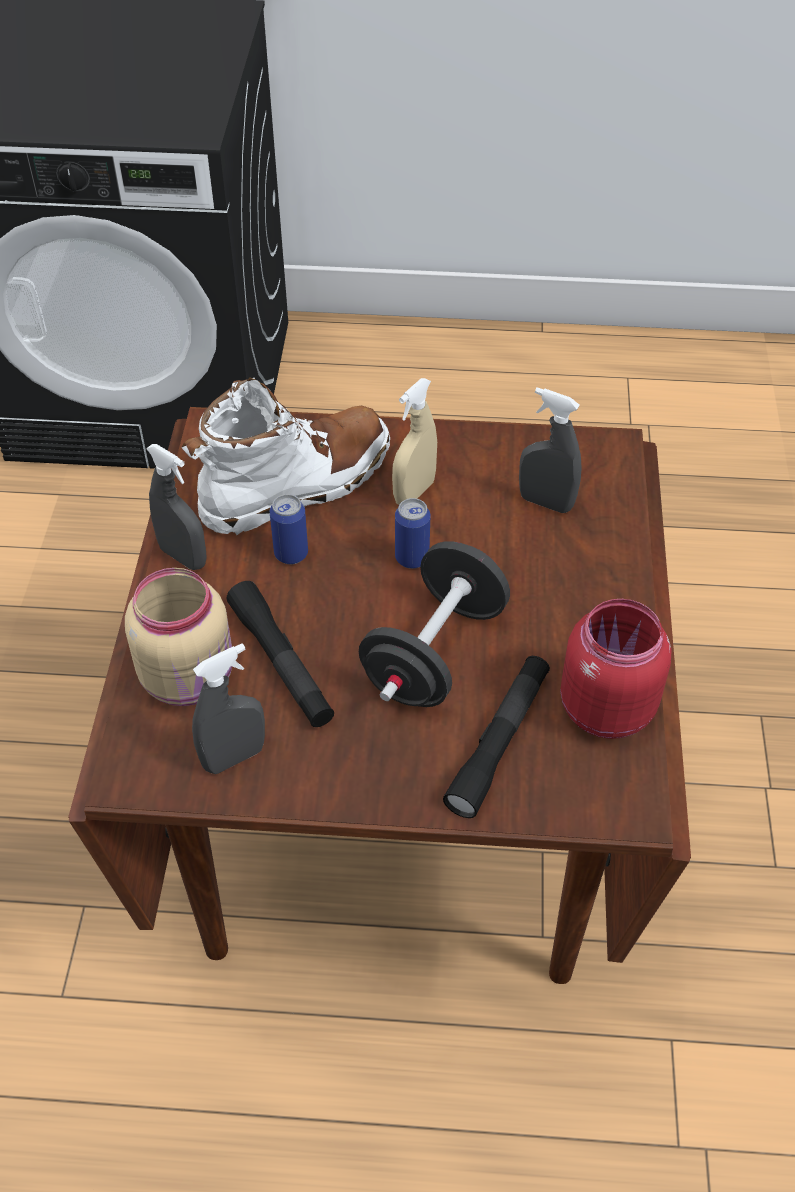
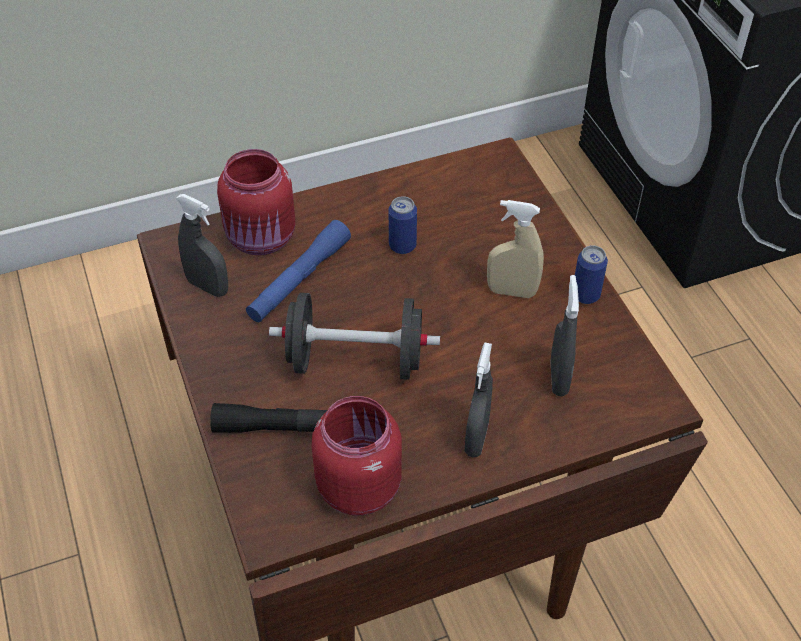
camera: 65 degrees right, 0 degrees up
beige jar [125,568,232,706] -> red jar [217,149,295,255]
grey spray bottle [146,444,206,570] -> grey spray bottle moved to [465,342,493,457]
white boot [181,377,390,535] -> none
black flashlight [227,581,334,727] -> blue flashlight [246,220,351,322]
can [395,498,430,569] -> can moved to [575,245,608,304]

